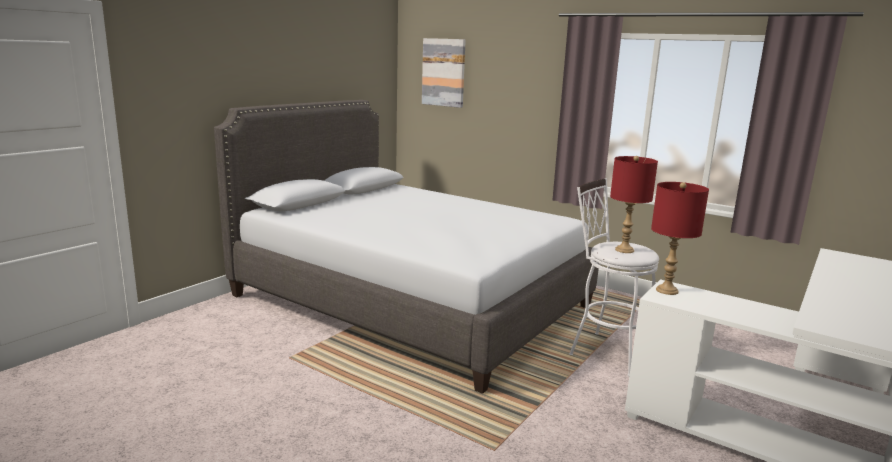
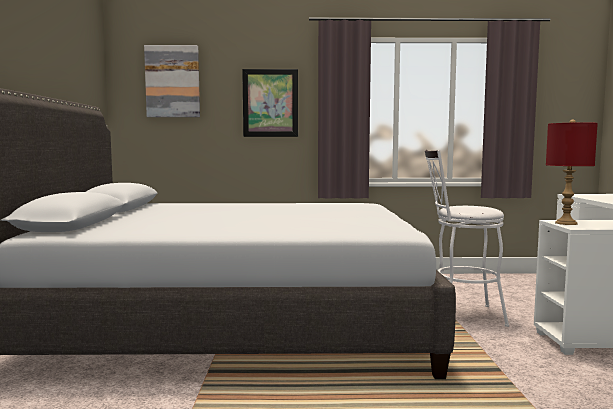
camera: 35 degrees left, 10 degrees down
red table lamp [610,156,658,253] -> none
none -> picture [242,69,298,137]

